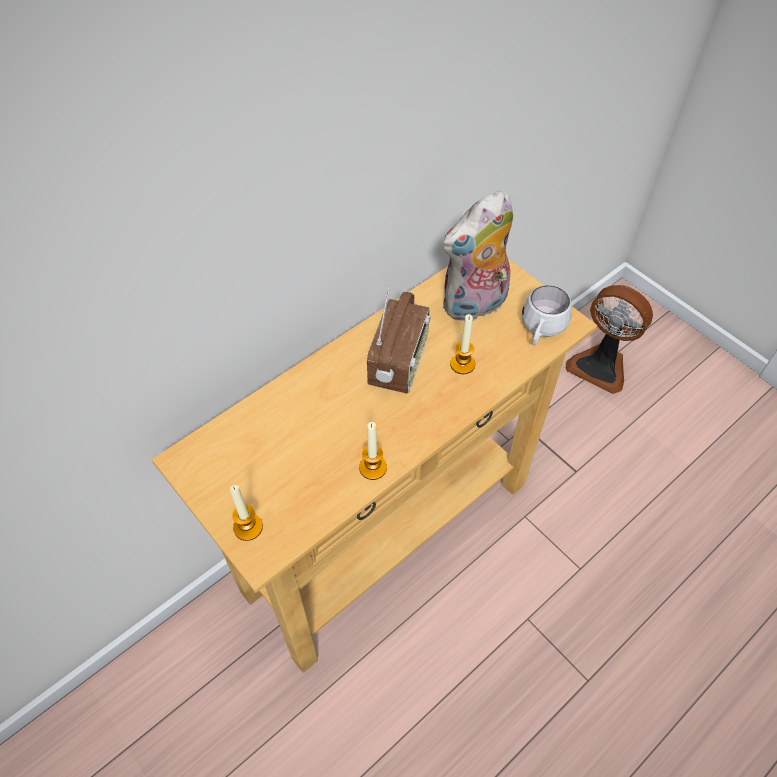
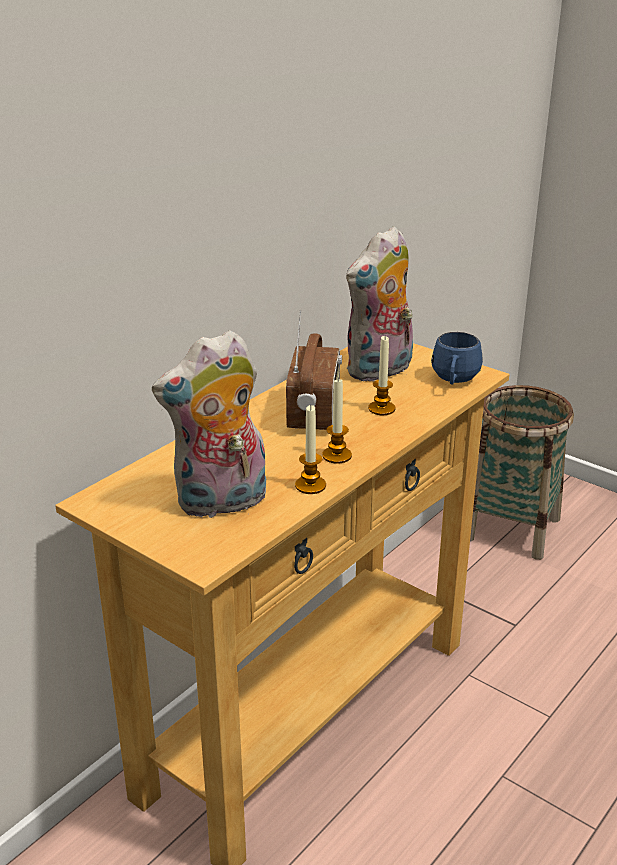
camera: 10 degrees left, 25 degrees down
candle [230,485,263,541] -> candle moved to [322,377,352,464]
white mug [522,285,571,346] -> blue mug [431,332,483,385]
fan [565,285,653,394] -> basket [470,385,574,560]
none -> plush toy [152,330,266,518]

